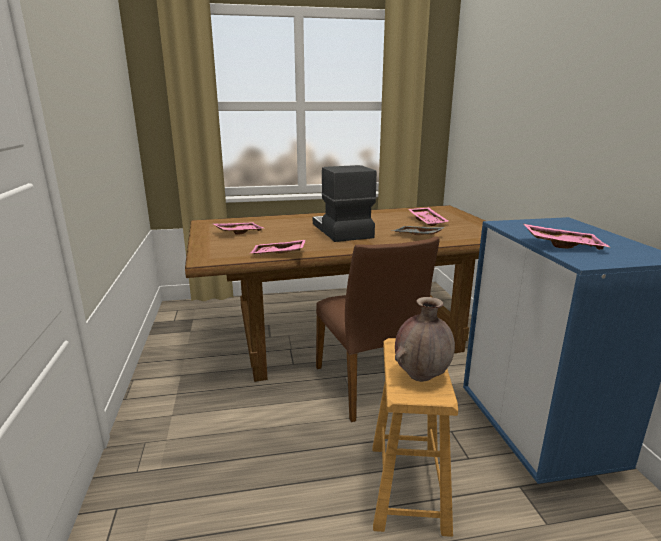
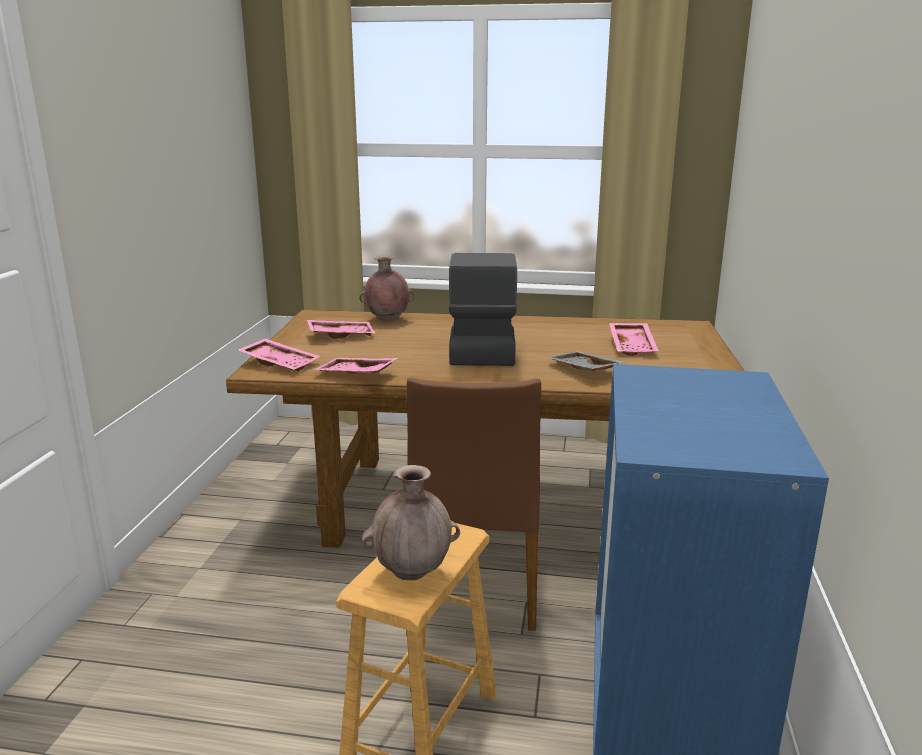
camera: 20 degrees right, 0 degrees up
pink tray [524,224,611,250] -> pink tray moved to [238,338,320,371]
none -> brown vase [359,255,414,322]

